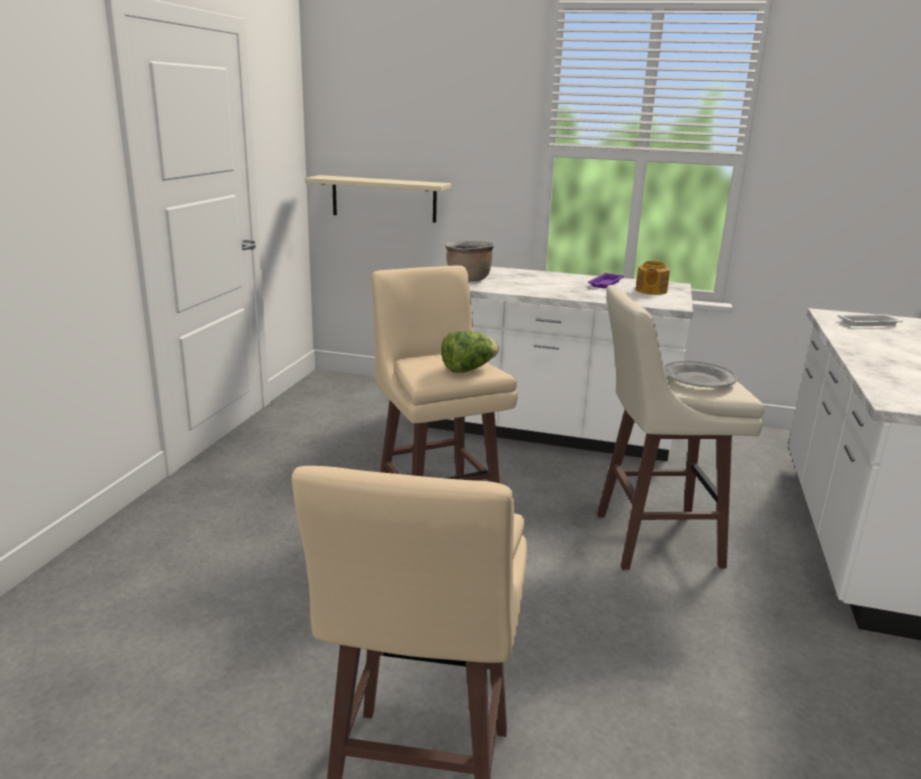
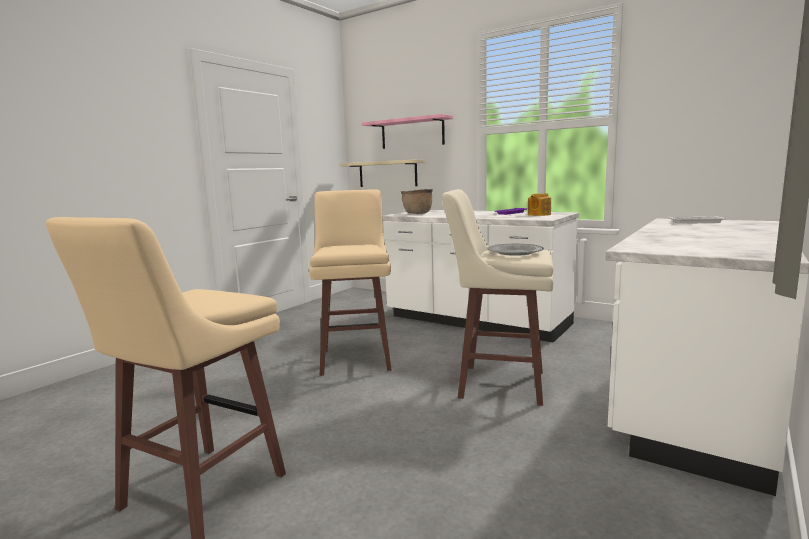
camera: 20 degrees right, 10 degrees down
lettuce [441,331,499,372] -> none
none -> pink shelf [361,114,453,149]

